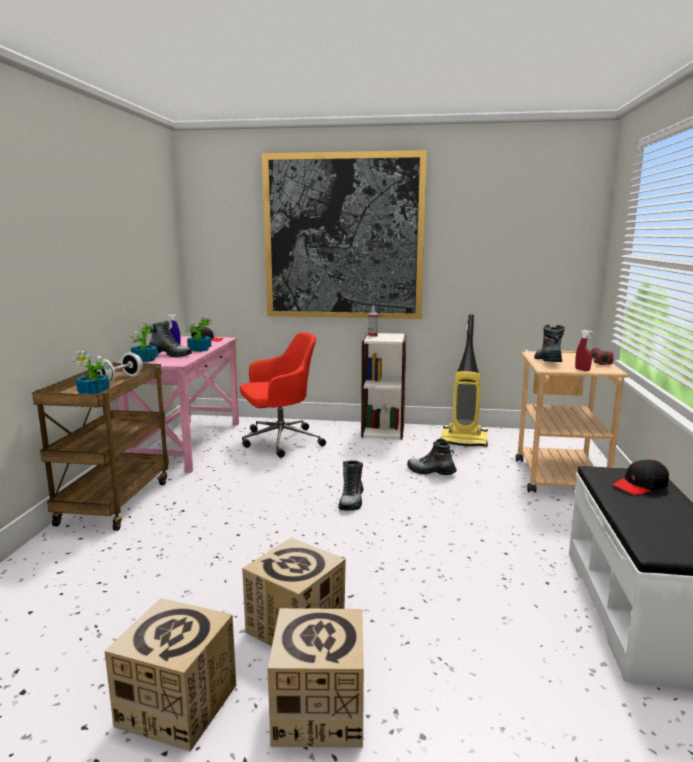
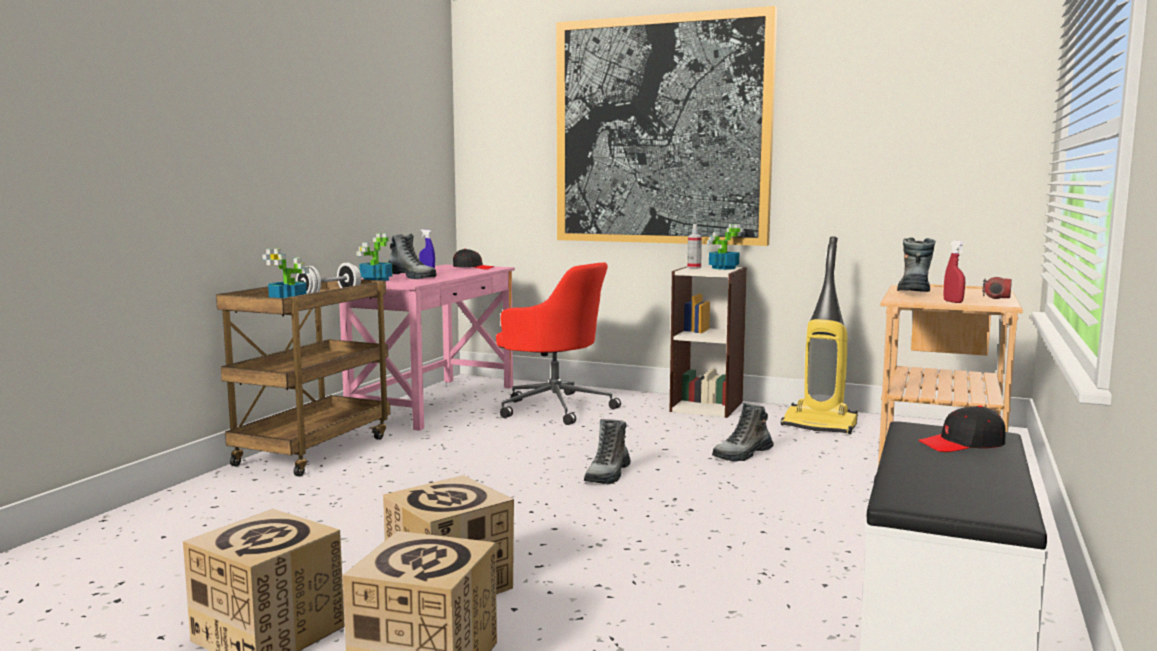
camera: 15 degrees right, 5 degrees down
potted plant [185,316,213,352] -> potted plant moved to [707,224,744,270]
red office chair [240,332,326,458] -> red office chair turned 45 degrees clockwise [496,262,621,425]
boot [407,439,457,475] -> boot turned 75 degrees counterclockwise [712,403,774,462]

